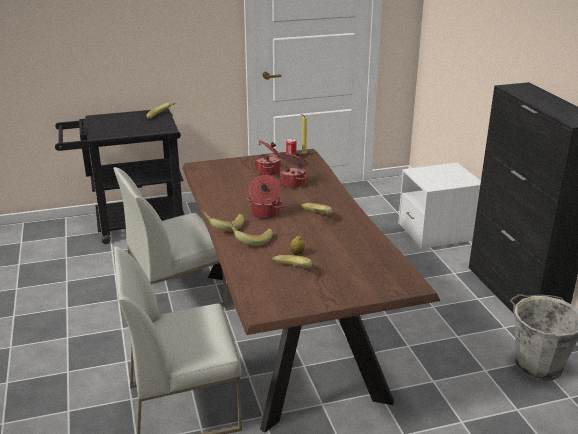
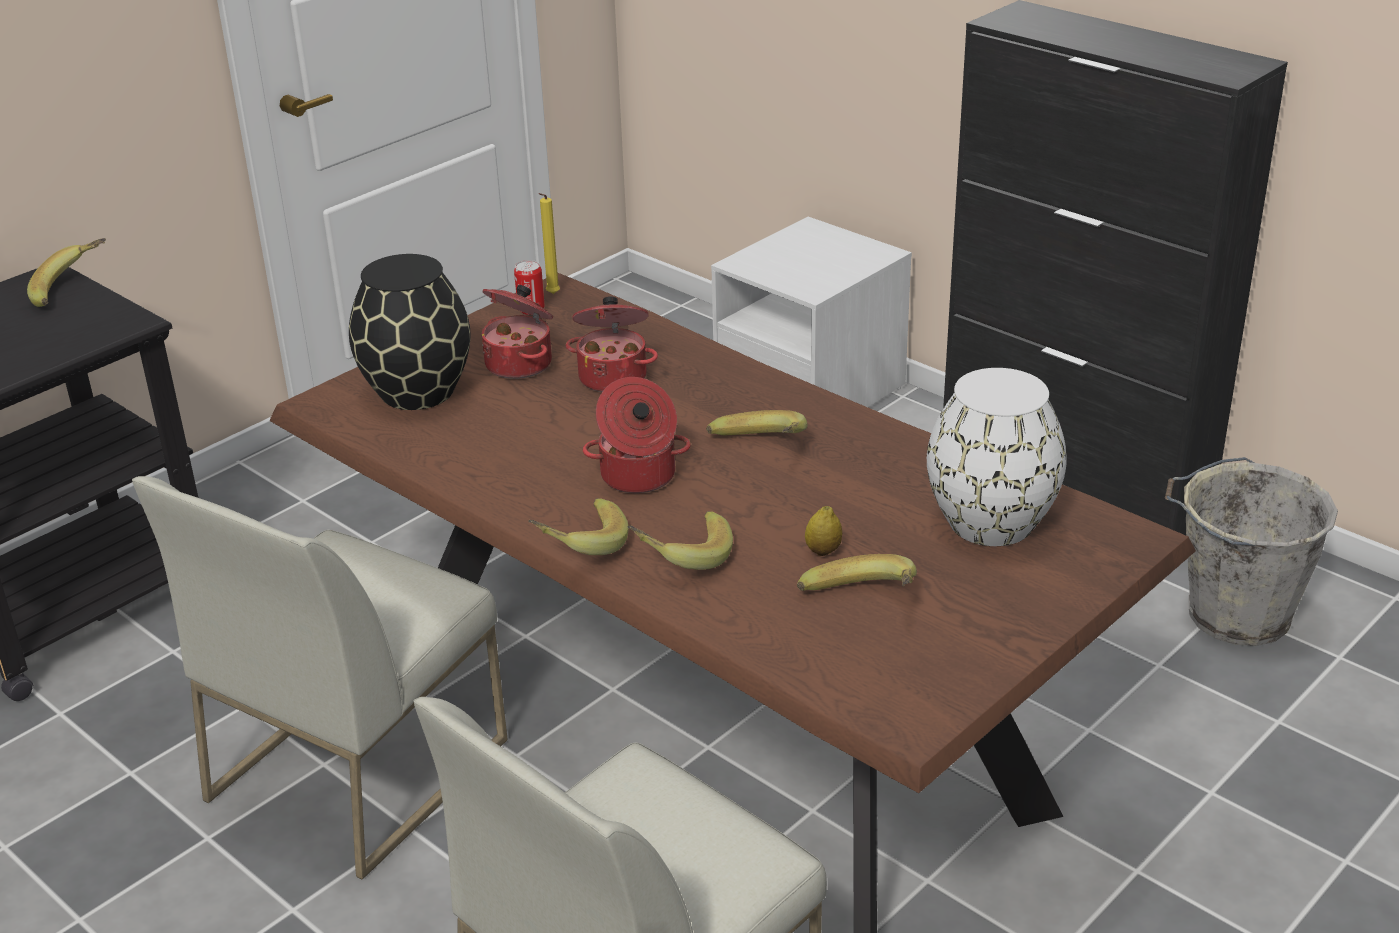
camera: 30 degrees left, 5 degrees up
none -> black vase [349,254,471,410]
none -> white vase [927,368,1067,546]

